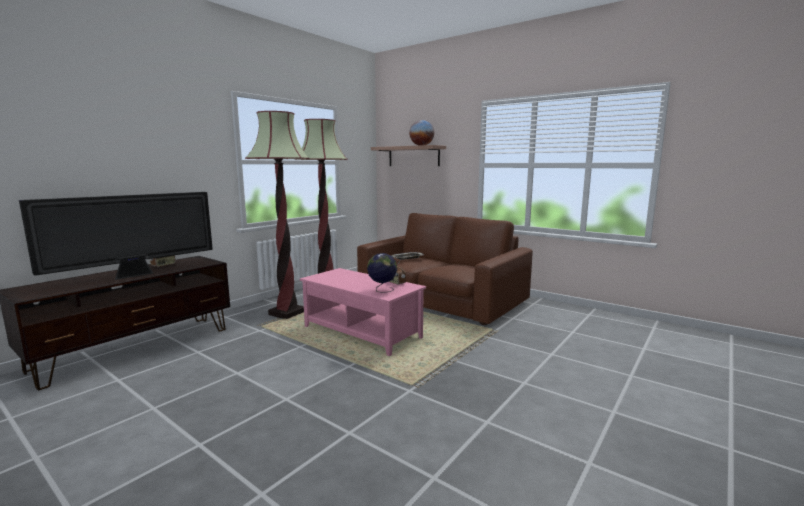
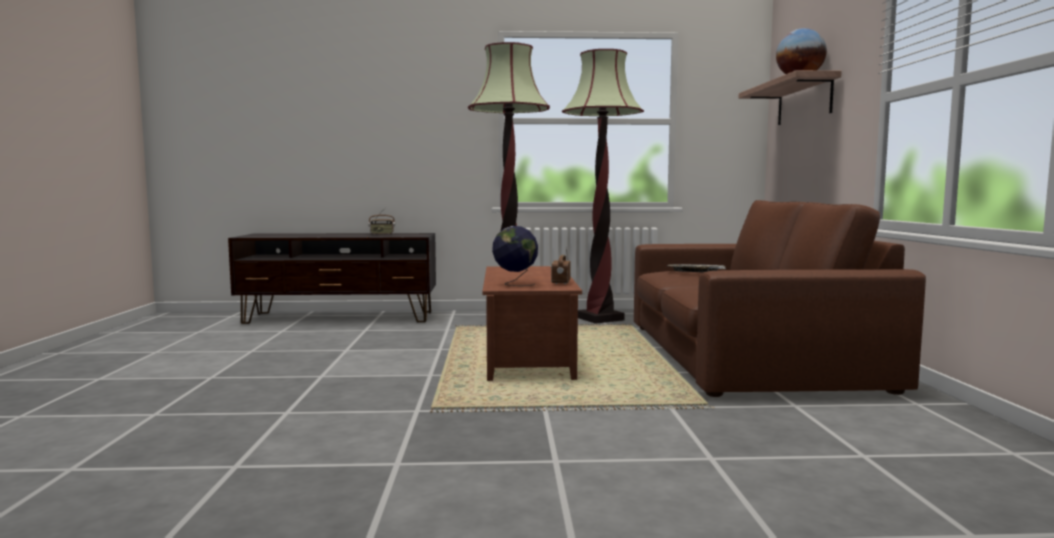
camera: 50 degrees right, 5 degrees down
television [19,192,213,280] -> none
pink coffee table [300,268,426,356] -> brown coffee table [482,266,582,381]

